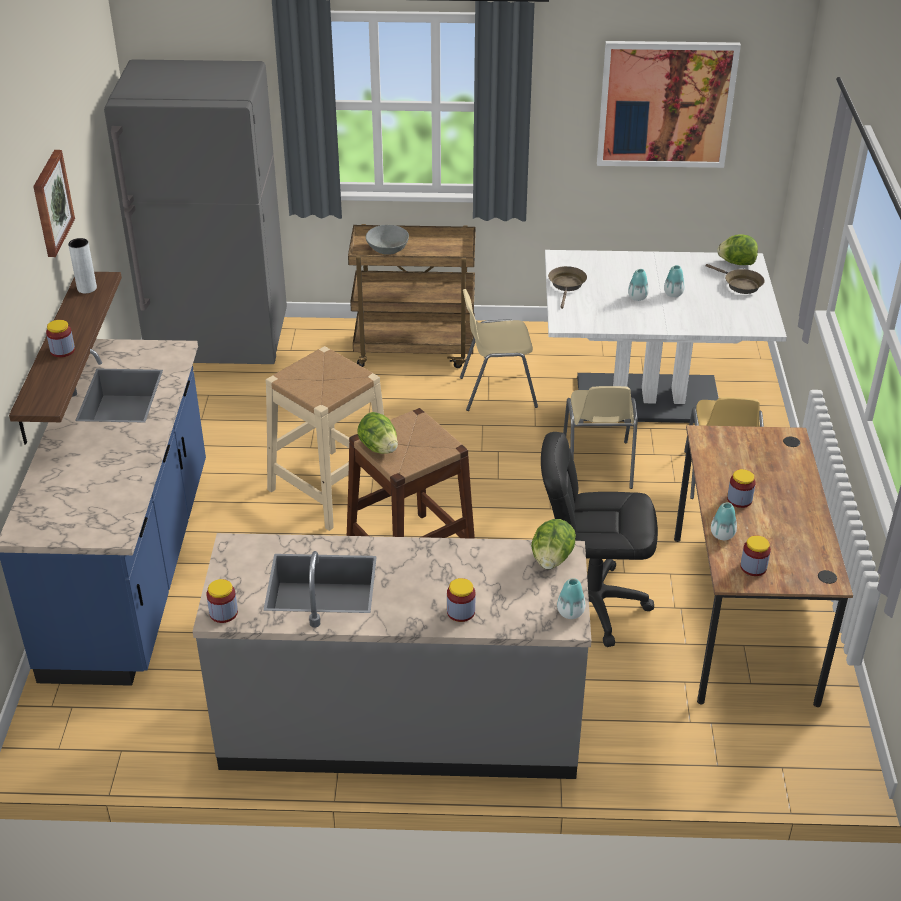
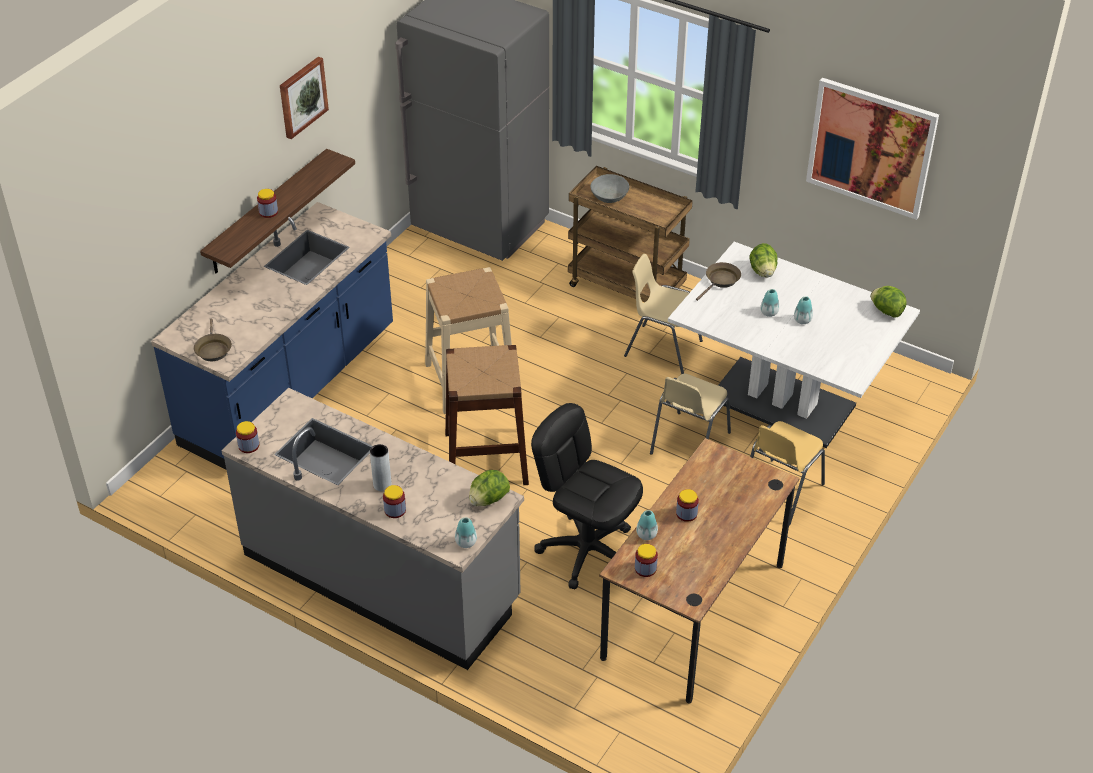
camera: 30 degrees right, 5 degrees up
grey vase [68,238,97,294] -> grey vase moved to [370,444,392,492]
lettuce [357,412,398,454] -> lettuce moved to [749,243,778,278]
brown frying pan [706,264,764,294] -> brown frying pan moved to [194,319,232,361]

